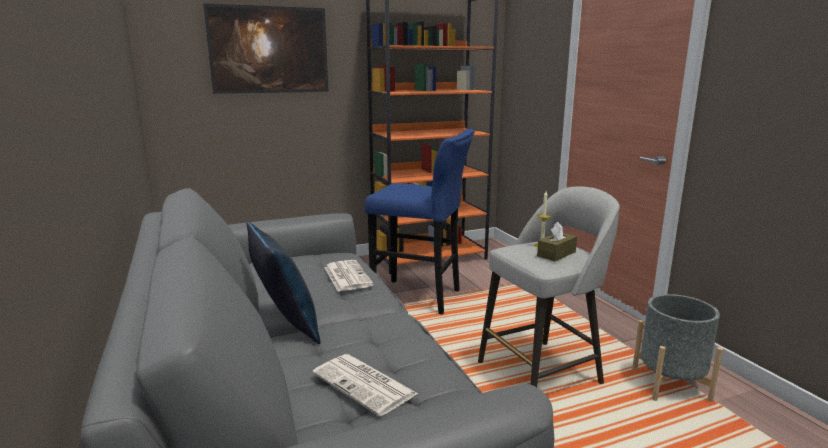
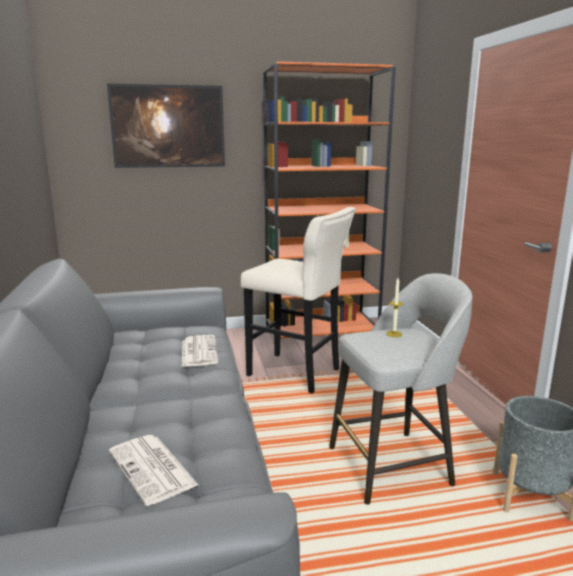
camera: 10 degrees right, 0 degrees up
blue pillow [247,222,321,344] -> none
blue stool [365,129,475,315] -> beige stool [241,207,356,394]
brown tissue box [537,222,577,261] -> none

